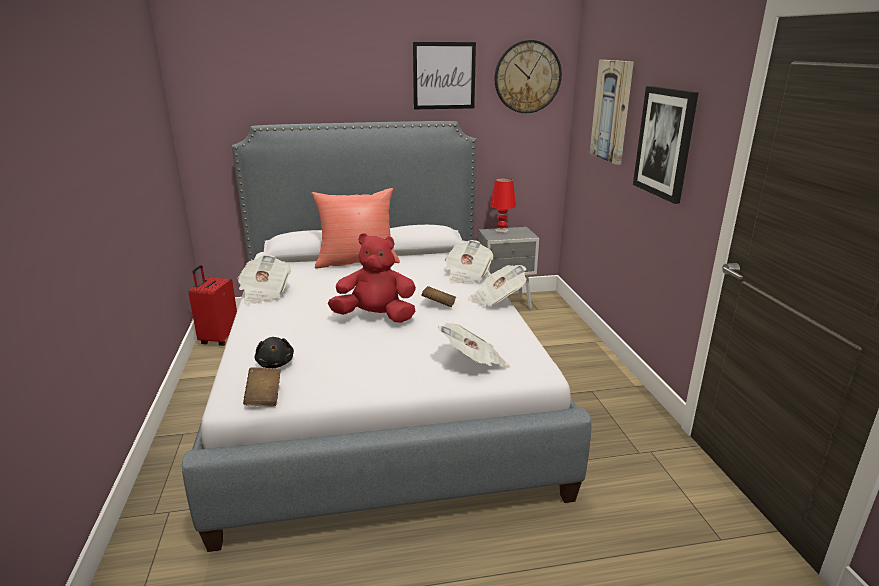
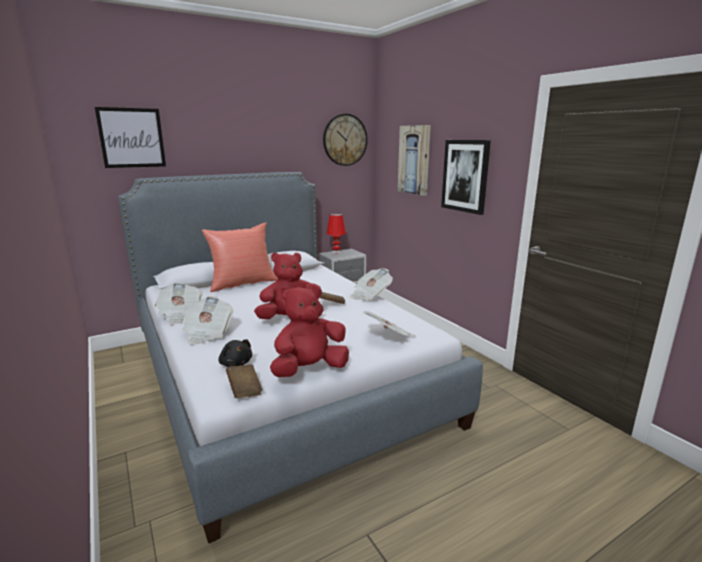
camera: 20 degrees left, 5 degrees down
red suitcase [189,265,237,346] -> none
picture [413,42,476,109] -> picture moved to [95,107,166,168]
newspaper [445,240,494,284] -> newspaper moved to [182,296,233,345]
none -> red plush toy [270,285,349,377]

